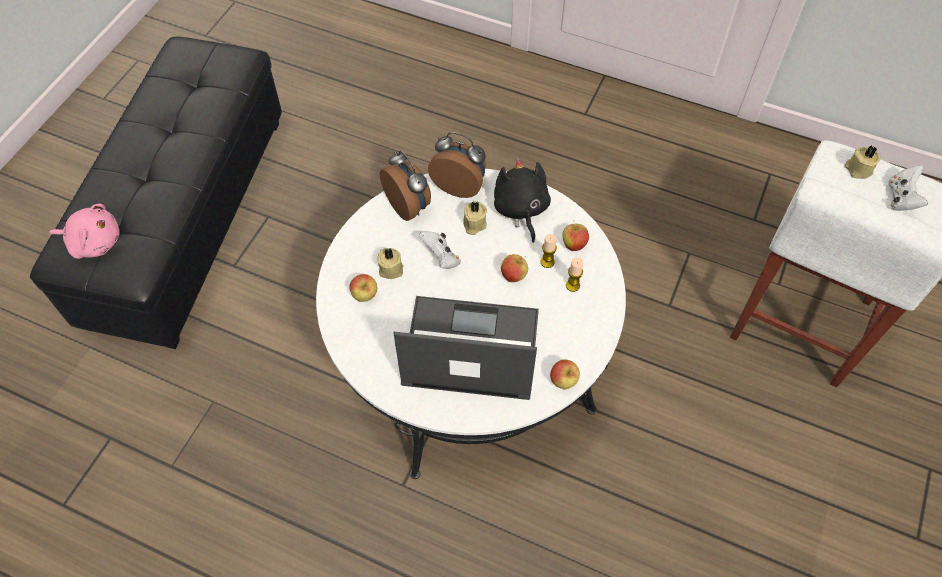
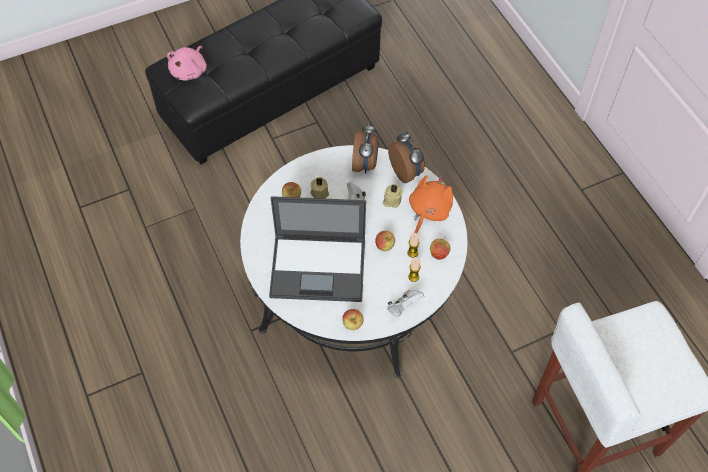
camera: 40 degrees right, 0 degrees up
pink plush toy [49,203,120,259] -> pink plush toy turned 60 degrees clockwise [167,46,207,81]
laptop [393,296,539,400] -> laptop turned 135 degrees clockwise [269,196,366,302]
black plush toy [494,158,551,243] -> orange plush toy [409,175,453,233]
beige candle [845,145,881,179] -> none
white game controller [888,165,928,211] -> white game controller moved to [387,290,424,317]

